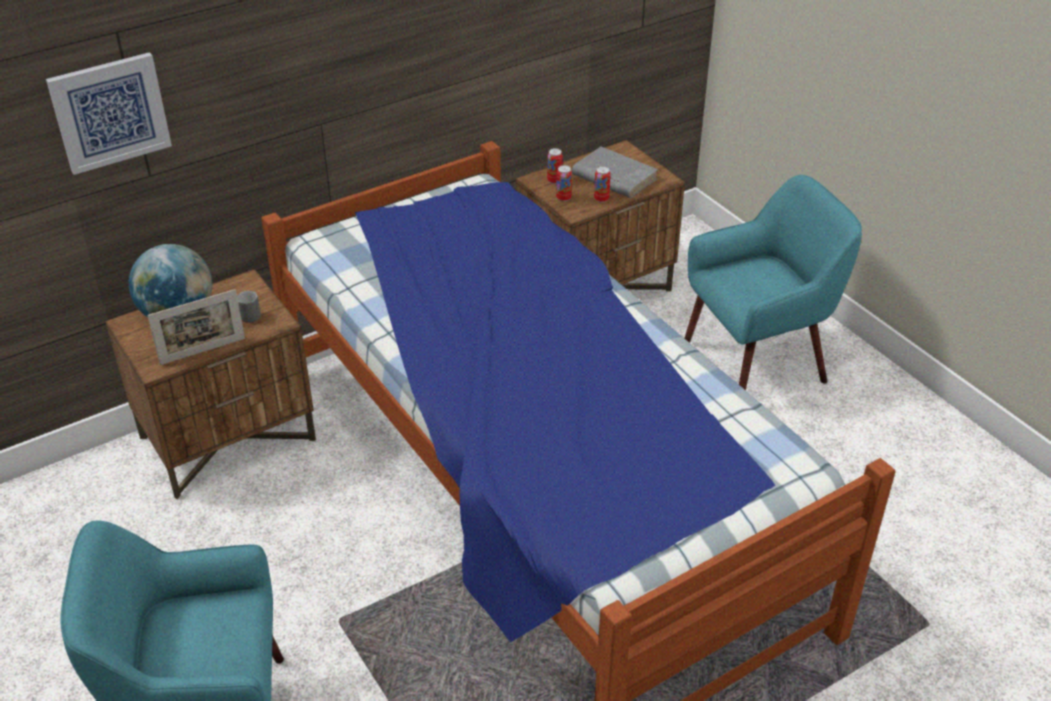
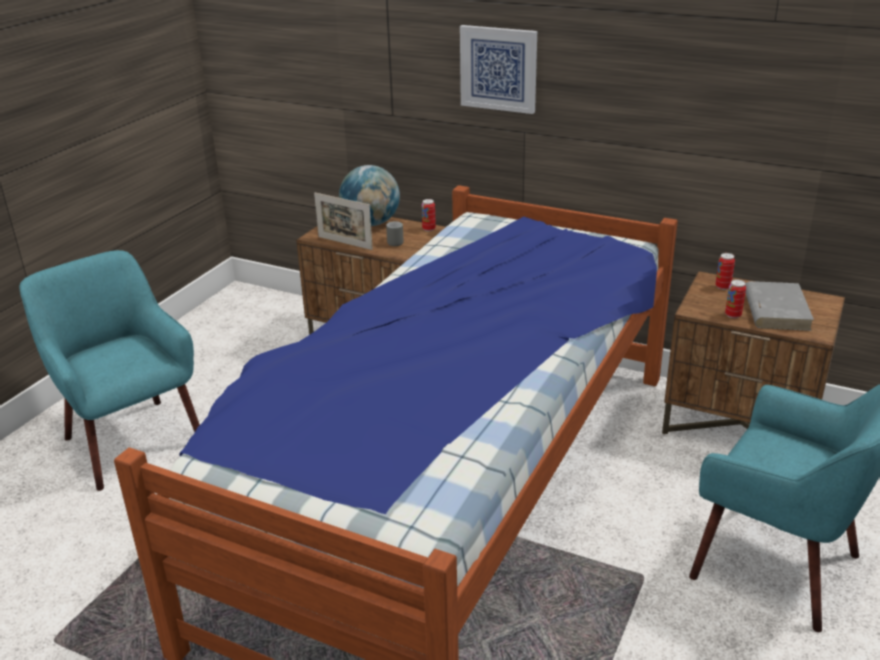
camera: 60 degrees right, 10 degrees down
picture [46,52,172,175] -> picture moved to [460,25,537,114]
can [556,165,572,202] -> can moved to [422,199,436,231]

